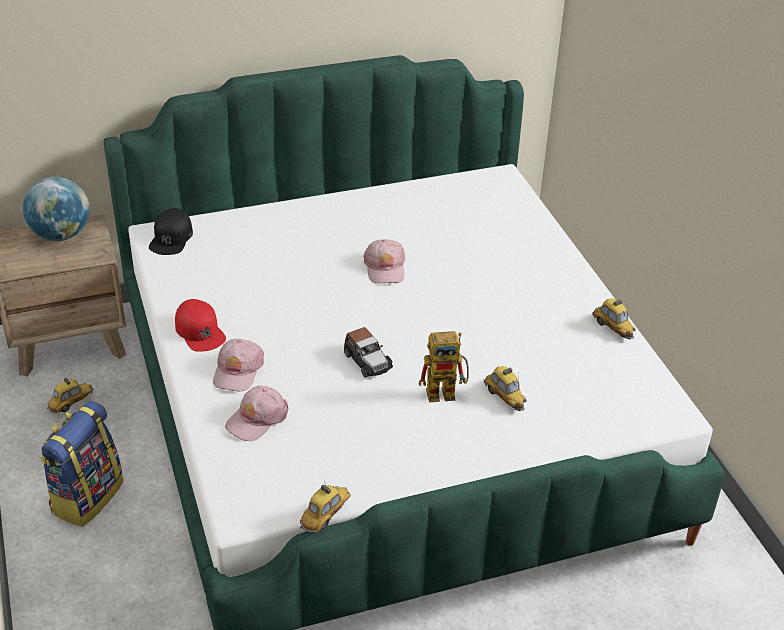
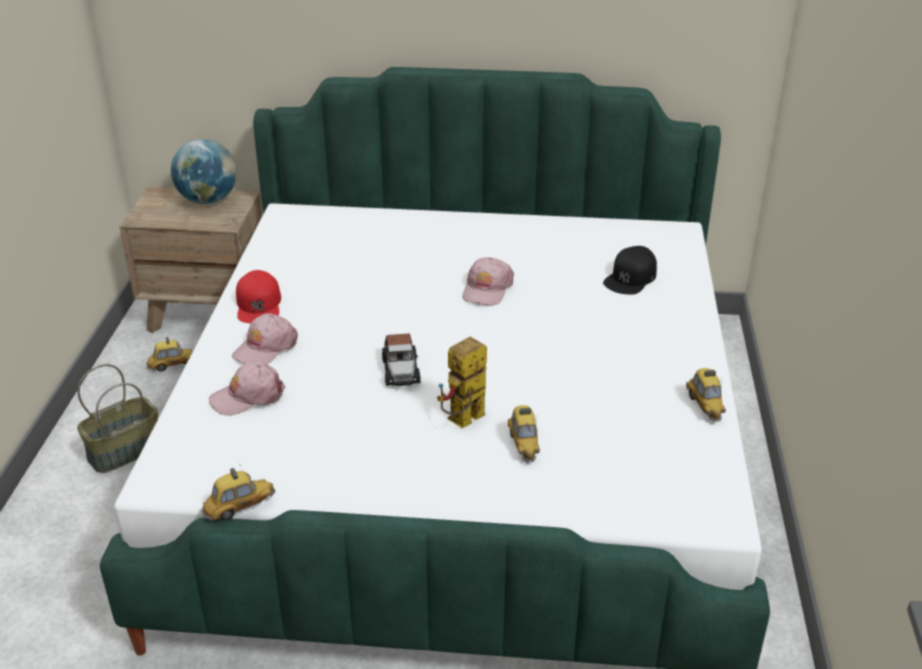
camera: 25 degrees right, 5 degrees down
backpack [40,401,123,527] -> basket [77,364,158,473]
black cap [149,208,193,255] -> black cap moved to [603,246,657,295]
toy robot [419,331,469,402] -> toy robot turned 120 degrees clockwise [437,337,487,428]

